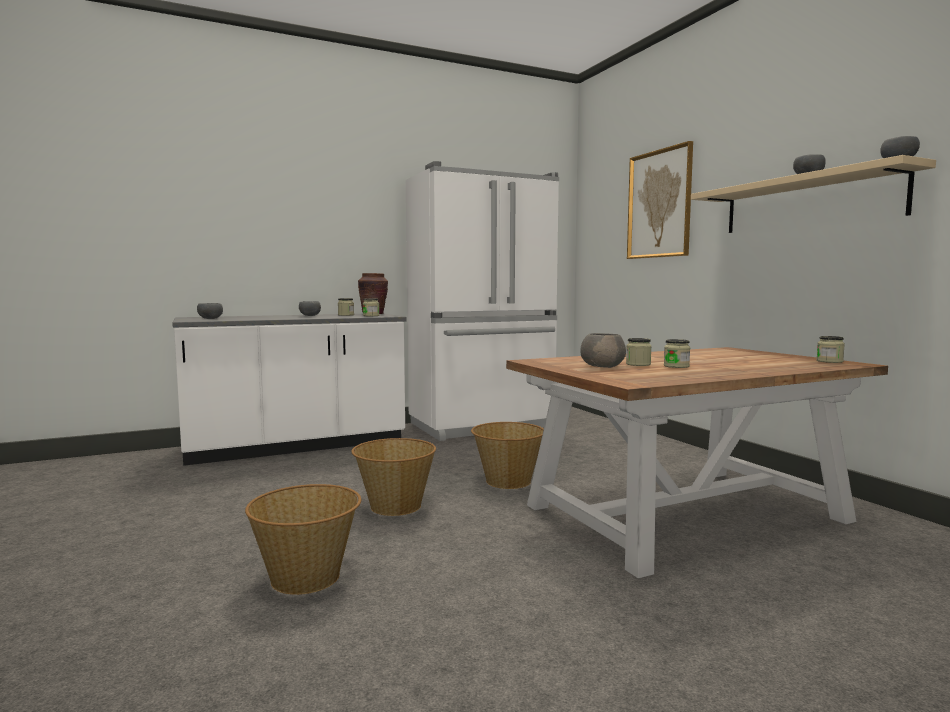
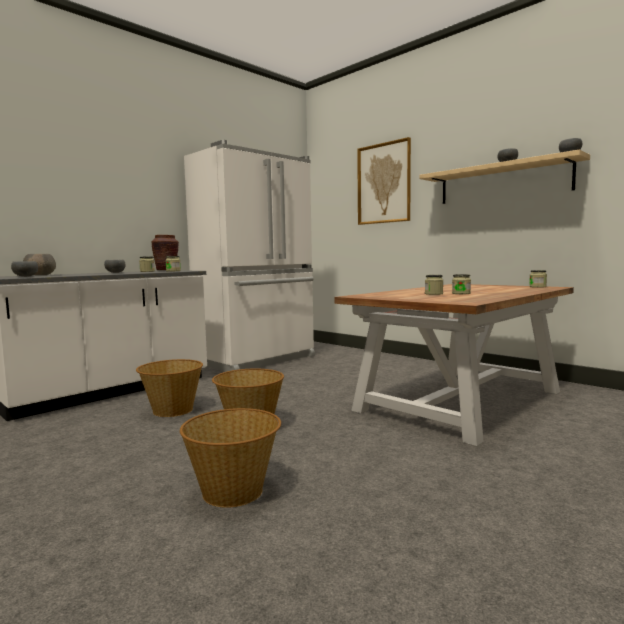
camera: 20 degrees left, 0 degrees up
basket [471,422,544,489] -> basket moved to [136,359,203,417]
grey bowl [580,333,626,368] -> grey bowl moved to [23,254,56,275]

